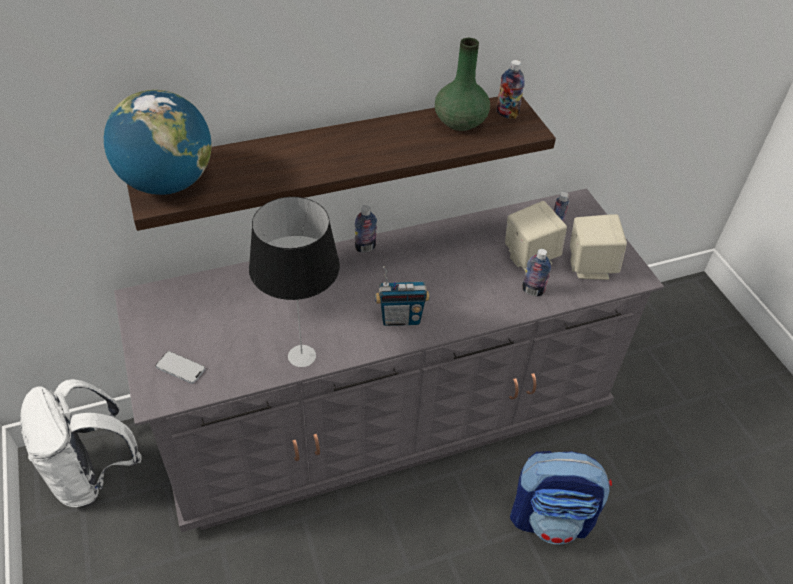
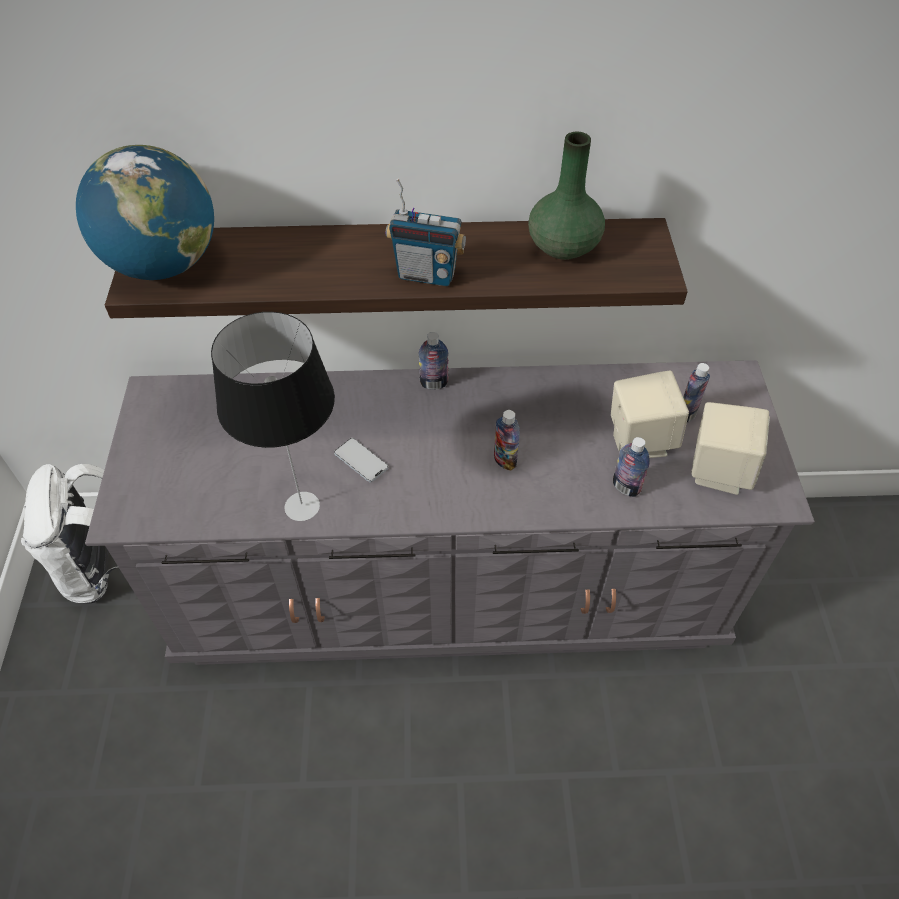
camera: 20 degrees right, 5 degrees up
phone [155,351,205,384] -> phone moved to [334,438,389,482]
radio [375,266,430,326] -> radio moved to [386,178,466,286]
bottle [497,60,525,119] -> bottle moved to [494,410,520,471]
backpack [510,451,612,544] -> none

